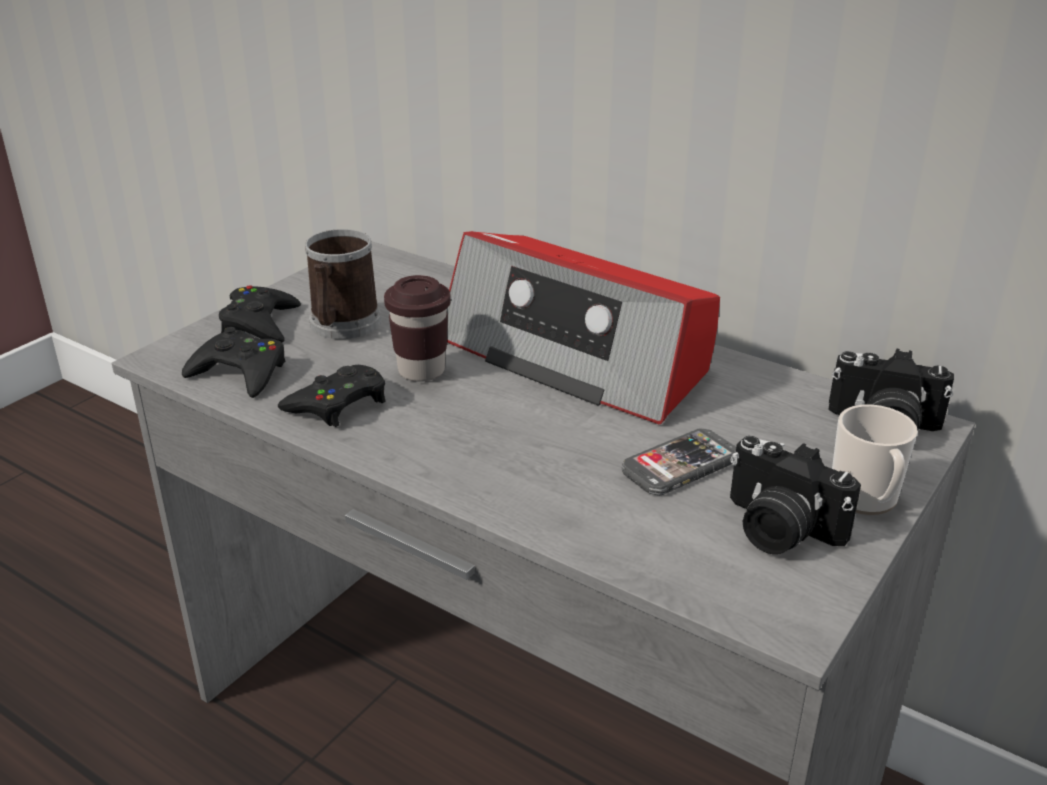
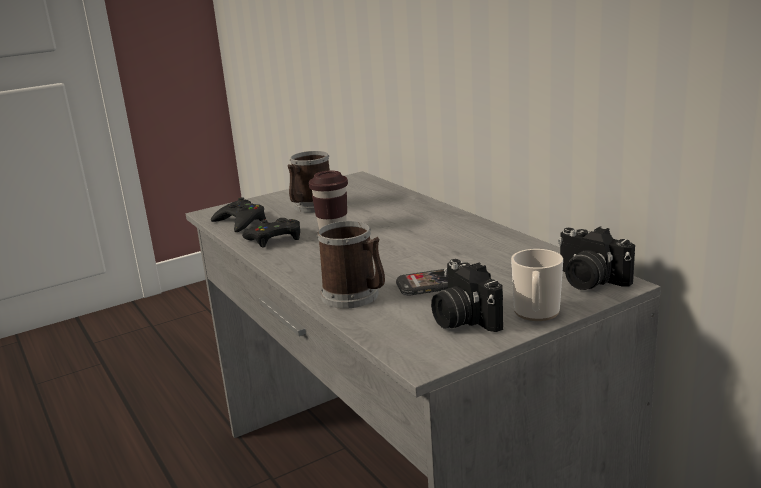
camera: 25 degrees right, 10 degrees down
black game controller [219,285,301,343] -> none
radio [447,231,720,424] -> none
none -> mug [317,221,385,309]

